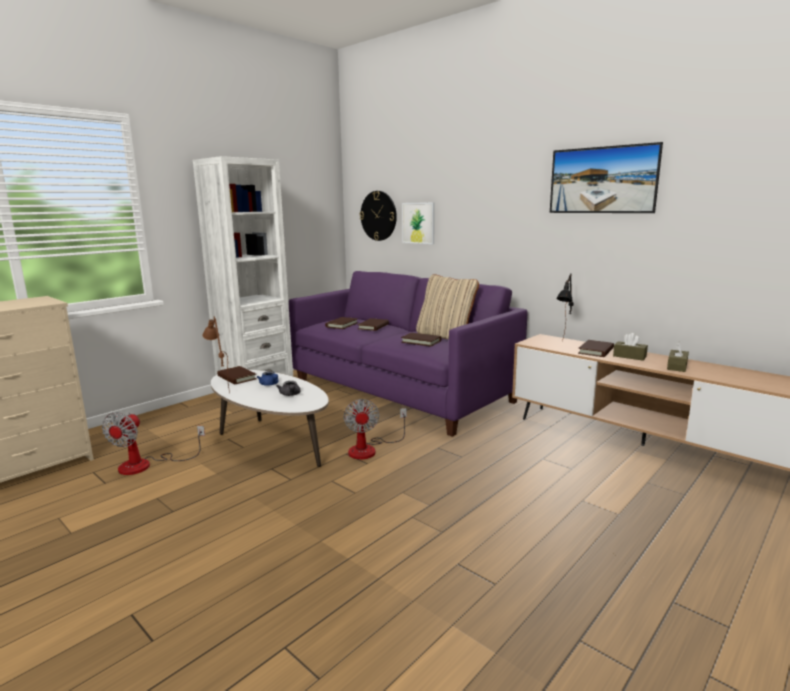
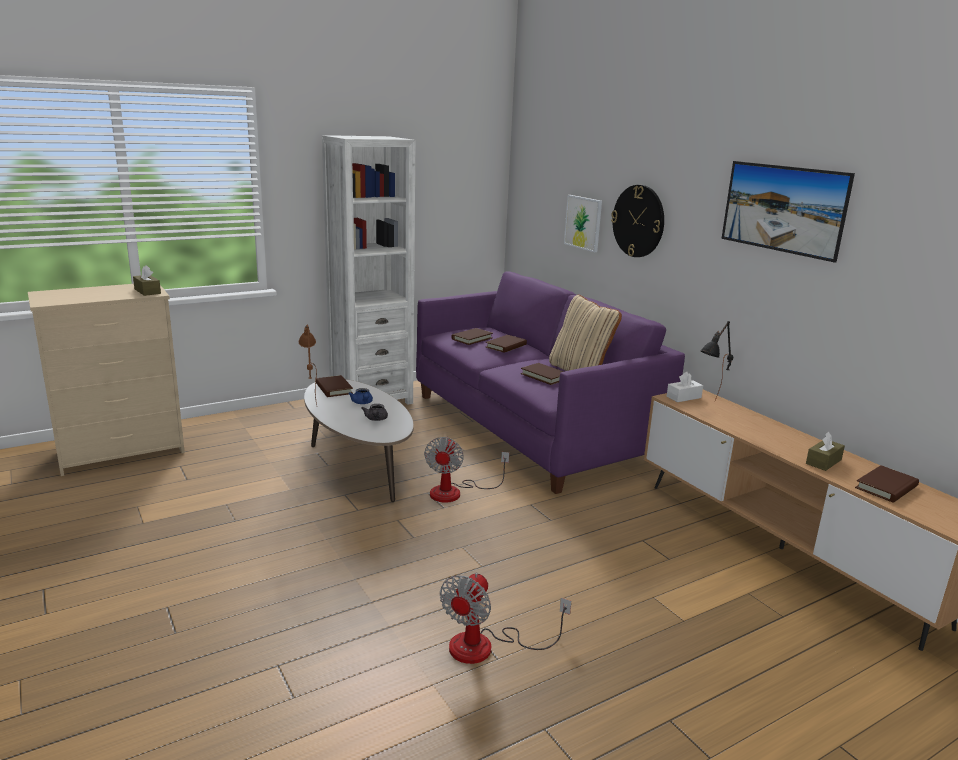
camera: 15 degrees right, 5 degrees up
fan [102,412,205,475] -> fan moved to [440,572,571,664]
wall clock [360,191,397,241] -> wall clock moved to [611,185,664,257]
brown book [578,340,614,357] -> brown book moved to [855,465,919,503]
brown tissue box [613,333,648,361] -> brown tissue box moved to [133,265,161,296]
none -> white tissue box [666,372,703,402]

